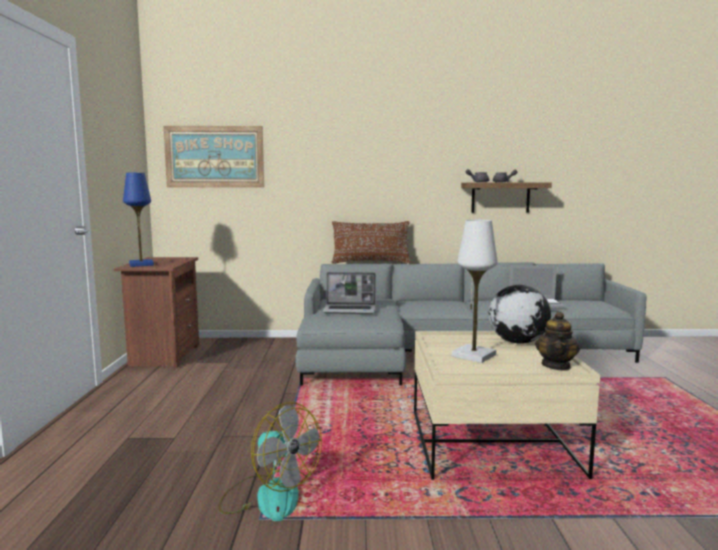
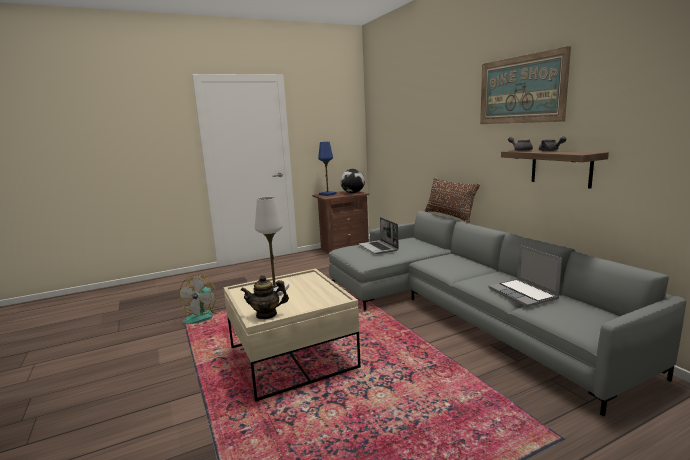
camera: 65 degrees right, 5 degrees up
picture [163,126,264,187] -> picture moved to [480,46,571,124]
globe [489,285,551,343] -> globe moved to [340,169,365,193]

